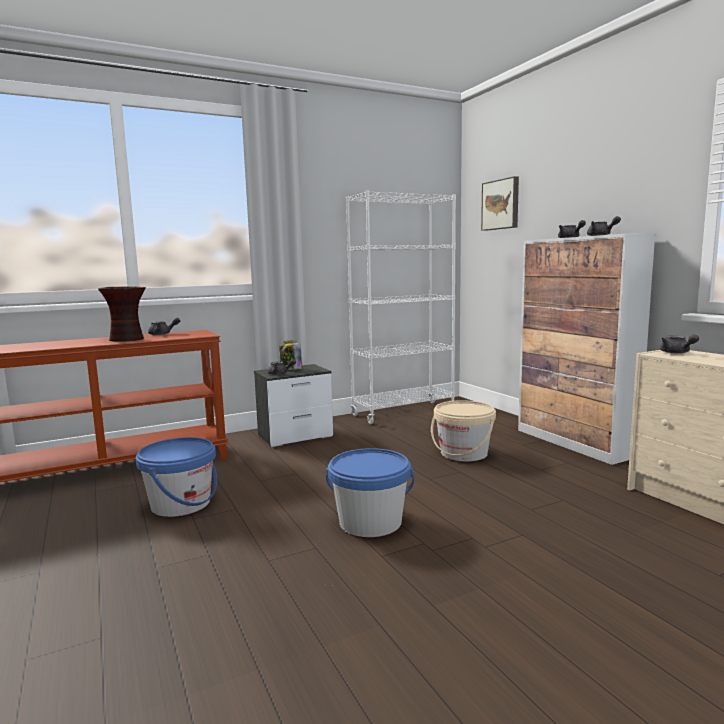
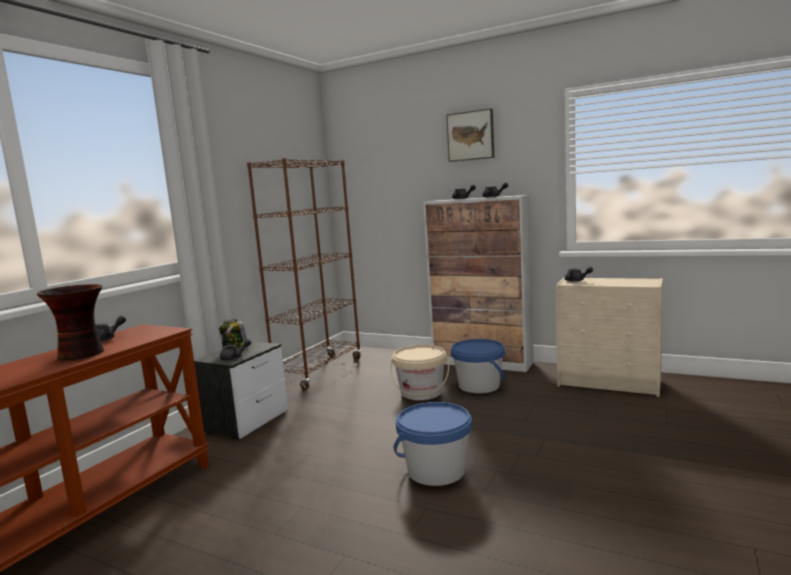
camera: 35 degrees left, 0 degrees up
blue bucket [136,437,217,517] -> blue bucket moved to [451,339,505,394]
white bookcase [346,190,456,424] -> brown bookcase [247,158,361,390]
picture [481,176,519,231] -> picture moved to [446,108,494,162]

